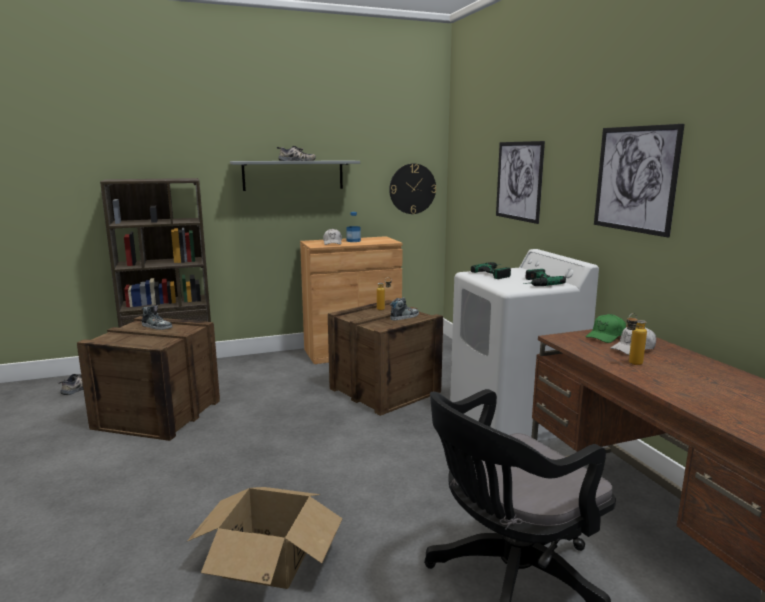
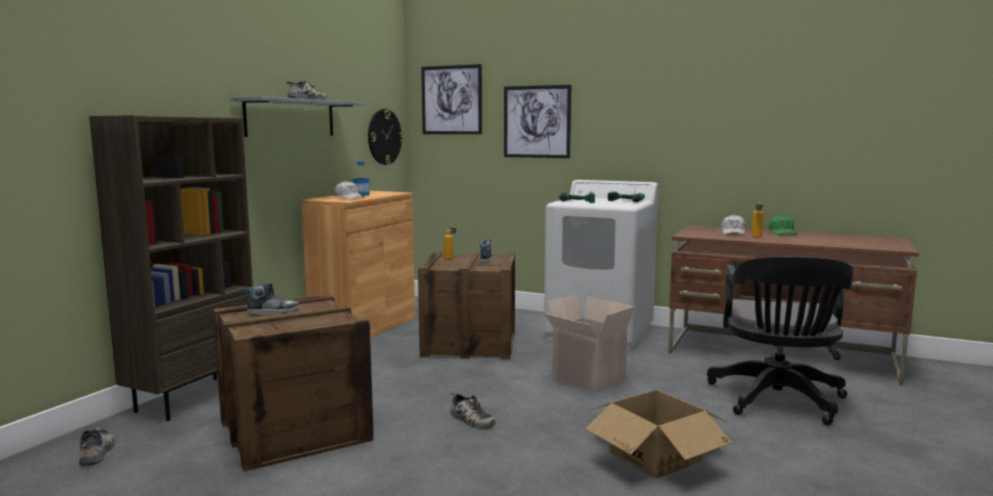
camera: 45 degrees left, 5 degrees down
green cap [586,314,626,343] -> green cap moved to [769,215,797,235]
picture [594,124,685,237] -> picture moved to [421,64,482,134]
none -> shoe [450,392,496,429]
none -> cardboard box [543,294,635,392]

